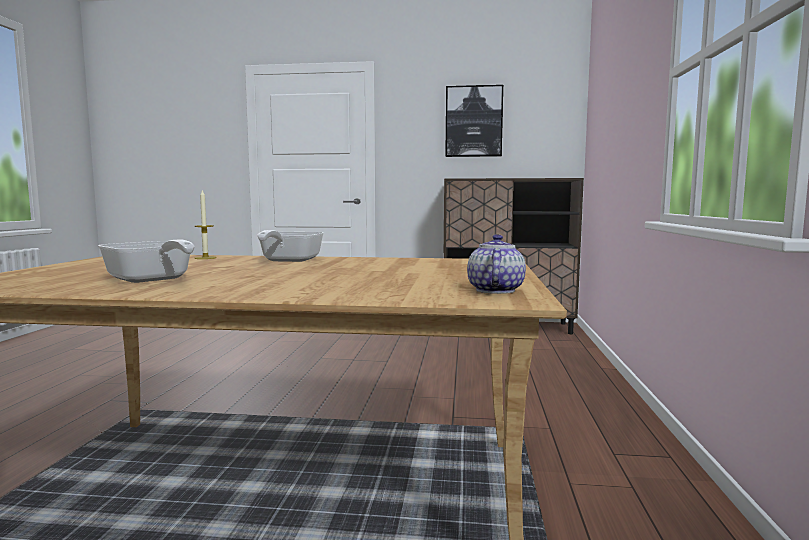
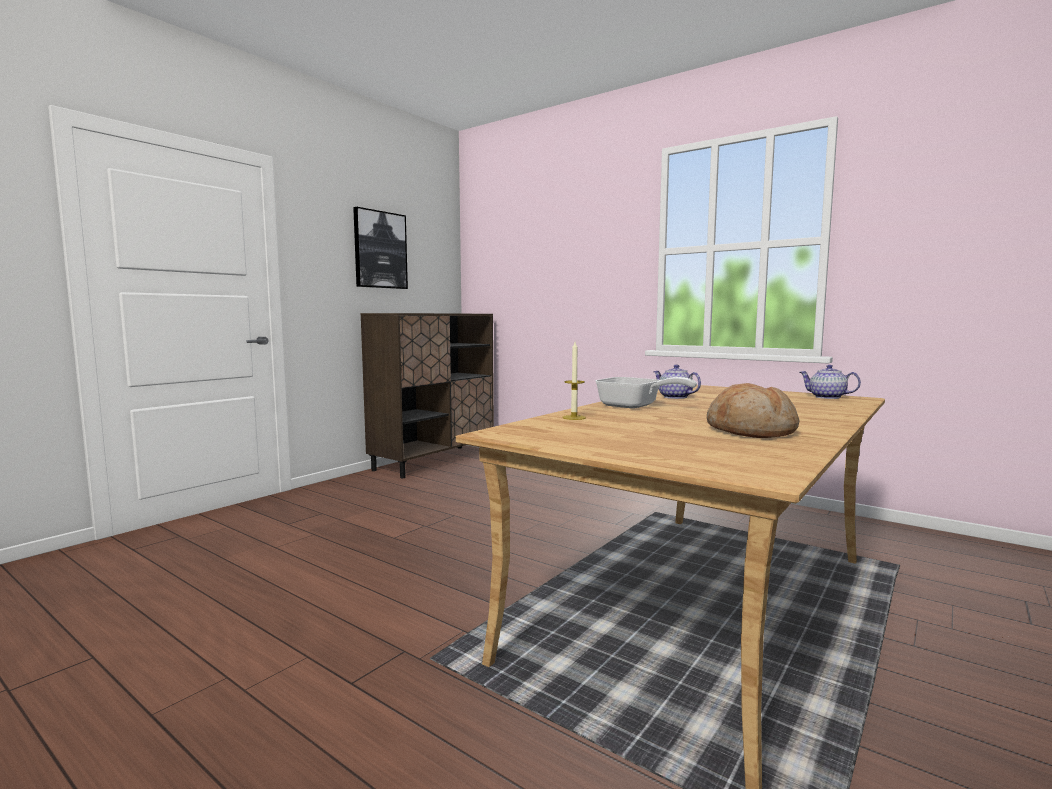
camera: 60 degrees left, 0 degrees up
frying pan [98,239,195,283] -> bread [707,383,800,438]
none -> teapot [653,365,701,399]

